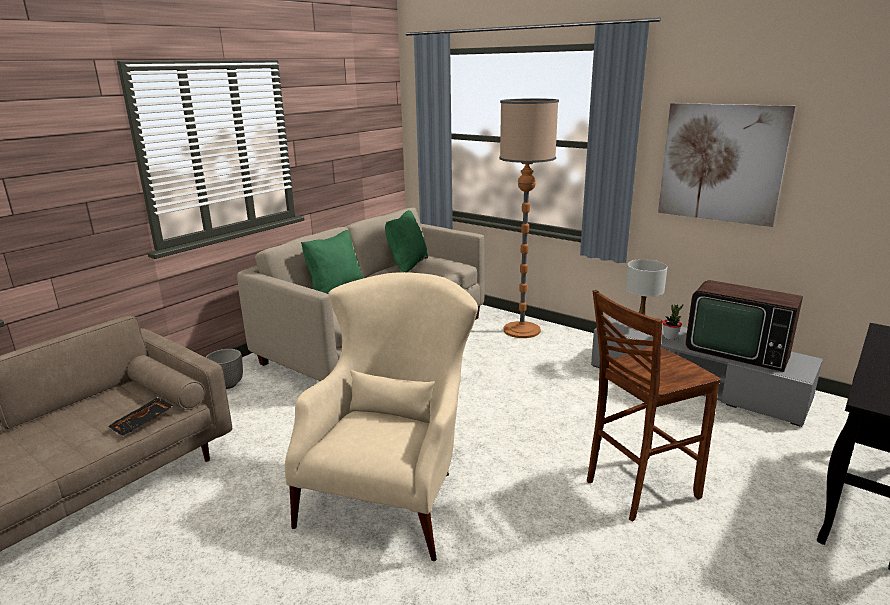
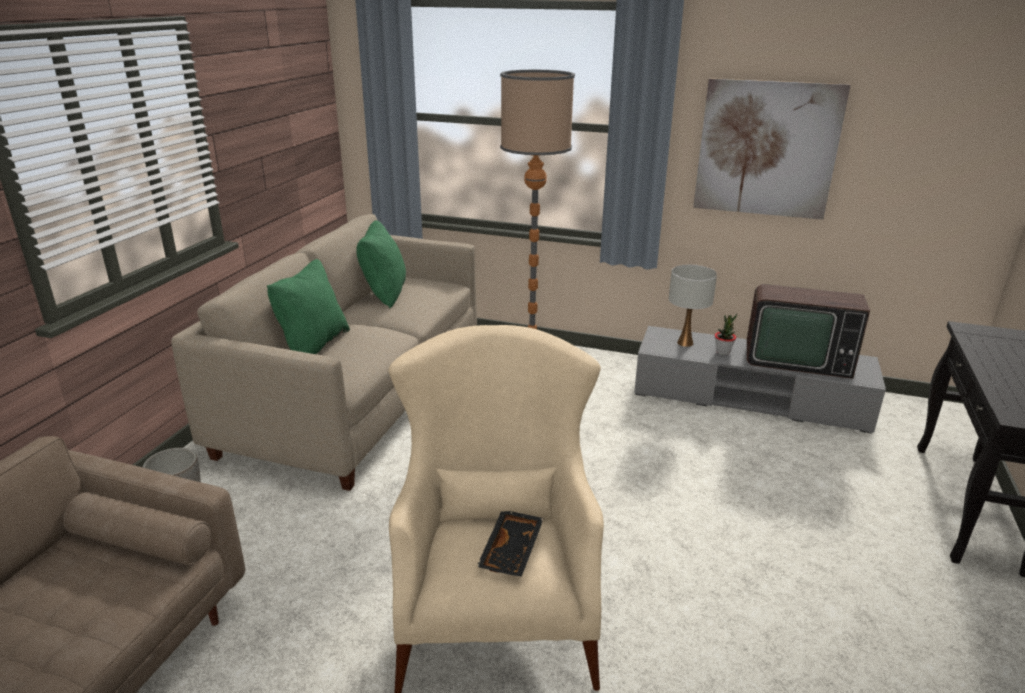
camera: 20 degrees left, 5 degrees up
black tray [108,397,173,436] -> black tray moved to [477,511,544,577]
brown stool [587,290,721,522] -> none

